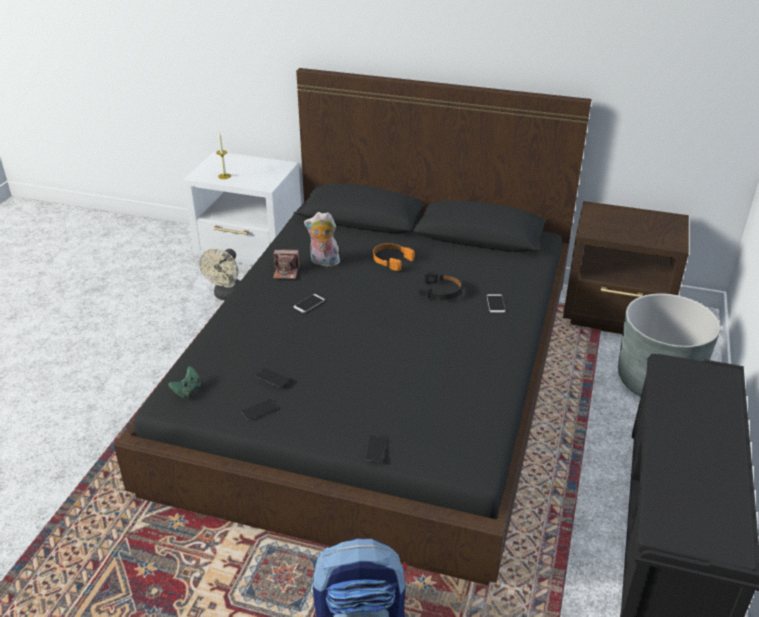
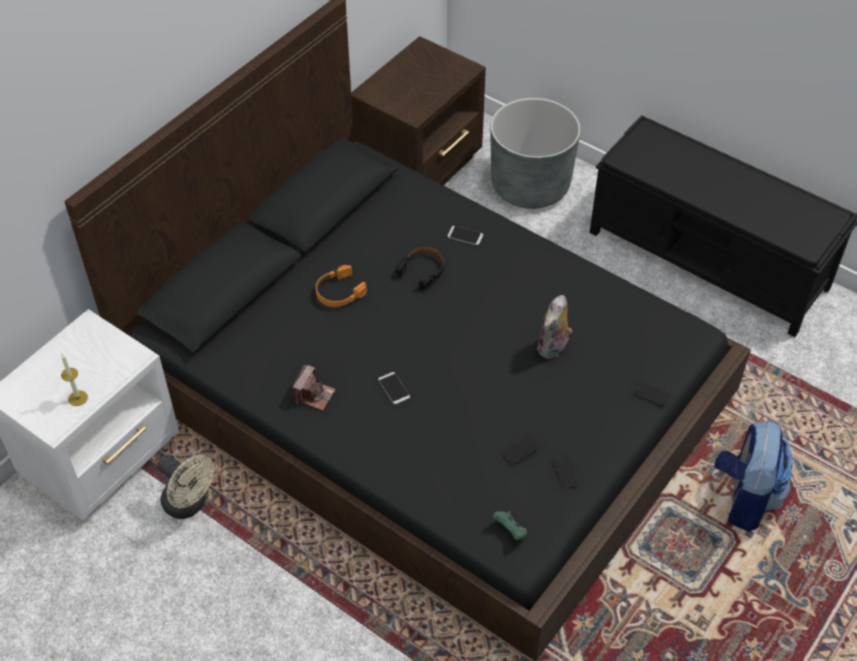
camera: 70 degrees left, 15 degrees up
plush toy [304,212,340,267] -> plush toy moved to [537,295,572,359]

